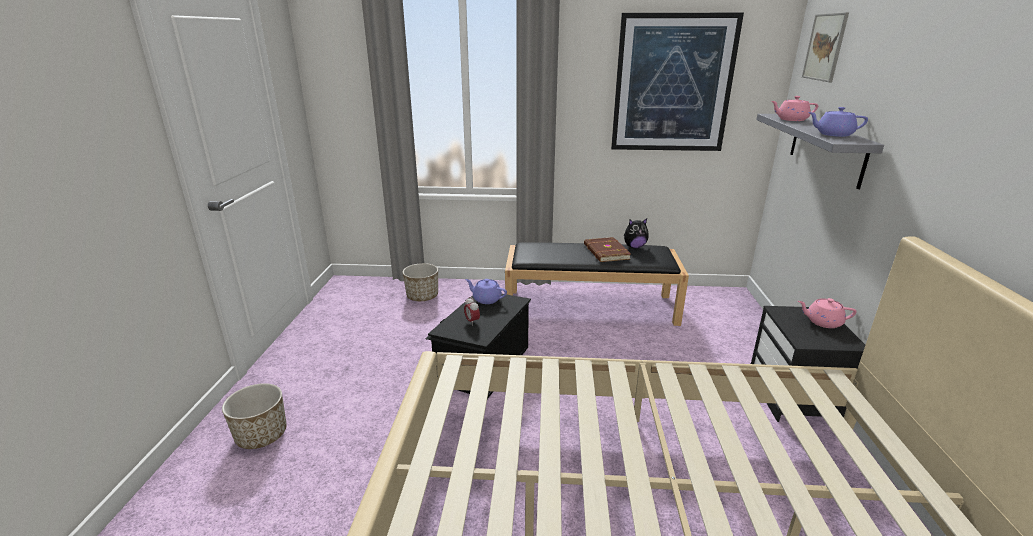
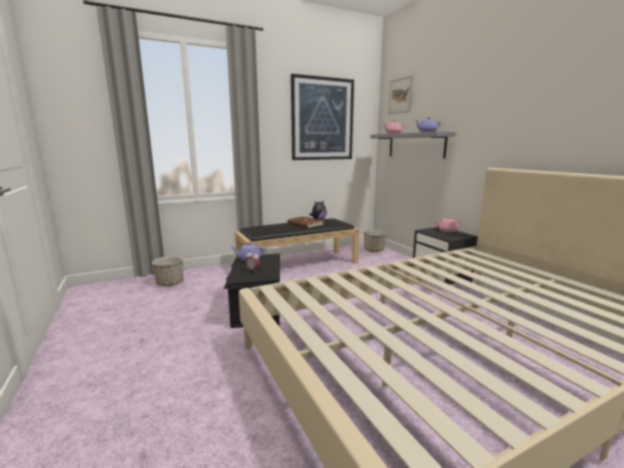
camera: 30 degrees left, 10 degrees down
planter [222,383,287,449] -> planter moved to [364,230,386,252]

